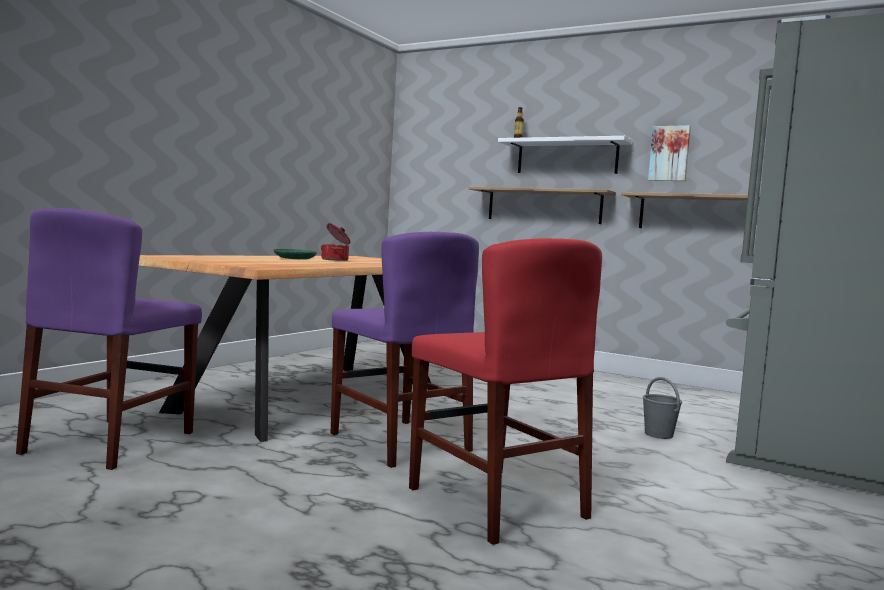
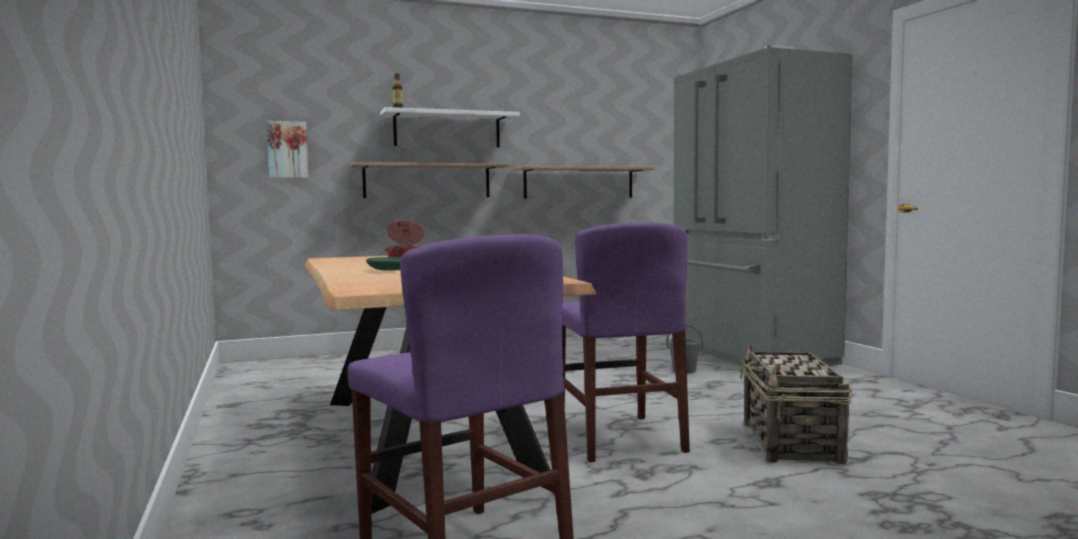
camera: 50 degrees left, 0 degrees up
purple chair [331,232,479,468] -> purple chair turned 75 degrees clockwise [562,222,690,462]
red chair [409,238,602,545] -> basket [740,345,852,464]
picture [648,125,691,181] -> picture moved to [267,121,308,178]

